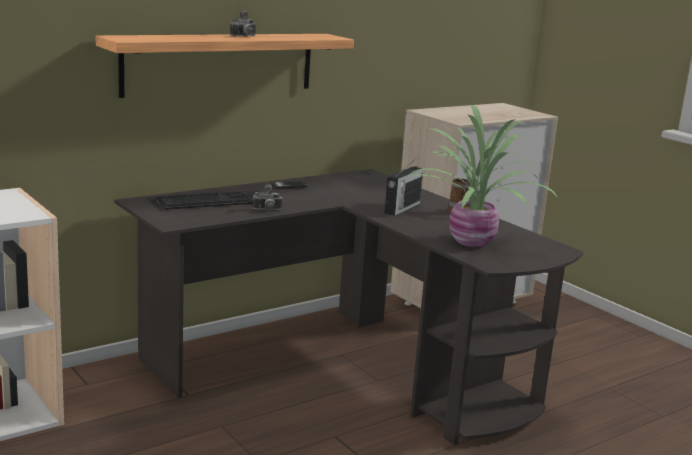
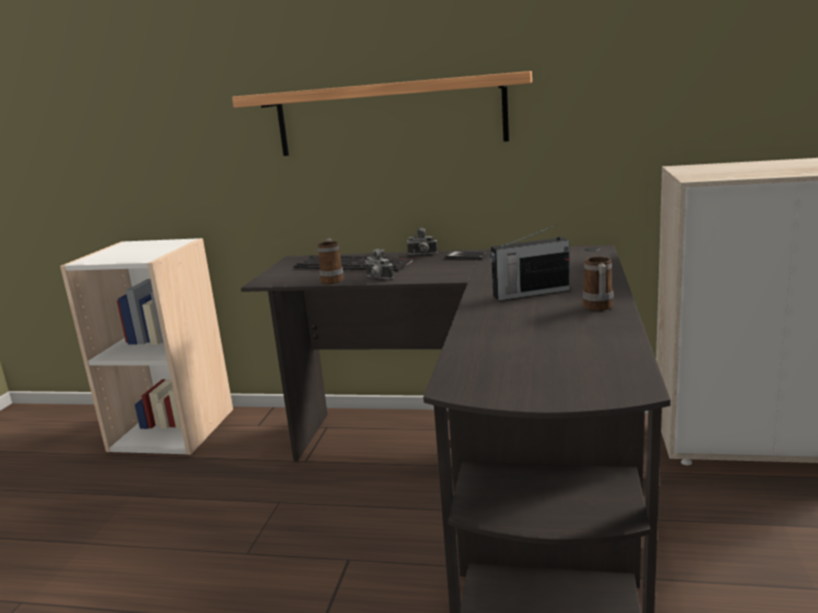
camera: 50 degrees right, 0 degrees up
camera [230,10,257,37] -> camera moved to [407,228,438,255]
potted plant [403,105,556,247] -> none
none -> mug [318,238,344,284]

